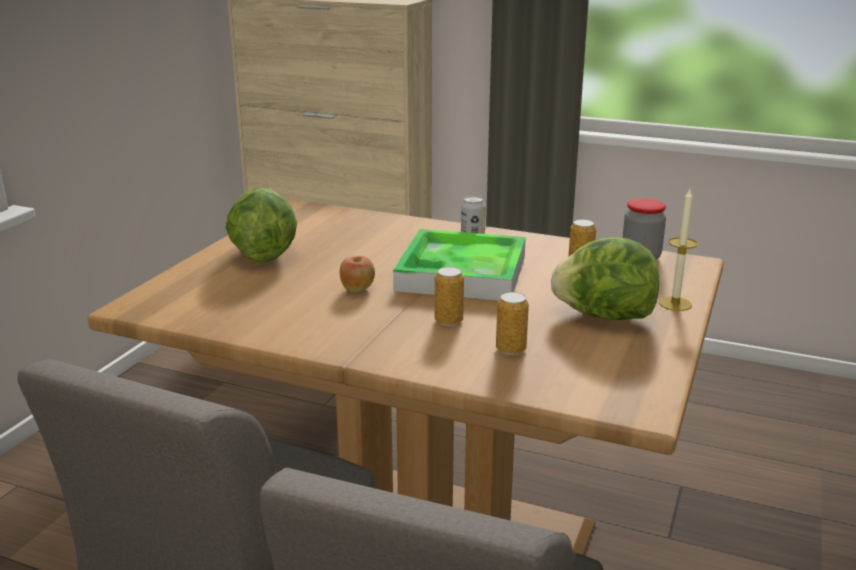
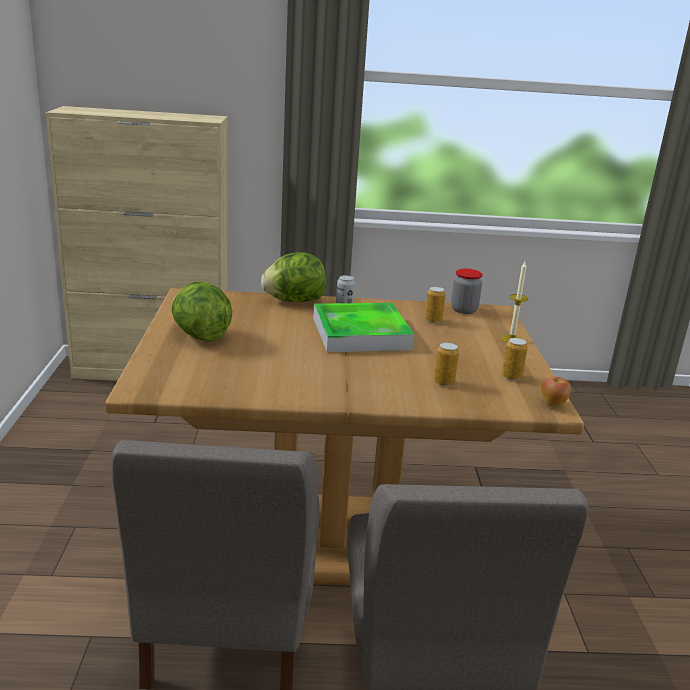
camera: 25 degrees left, 0 degrees up
apple [340,256,375,292] -> apple moved to [540,376,571,408]
can [435,267,464,326] -> can moved to [502,338,528,381]
lettuce [551,238,659,320] -> lettuce moved to [261,252,326,302]

